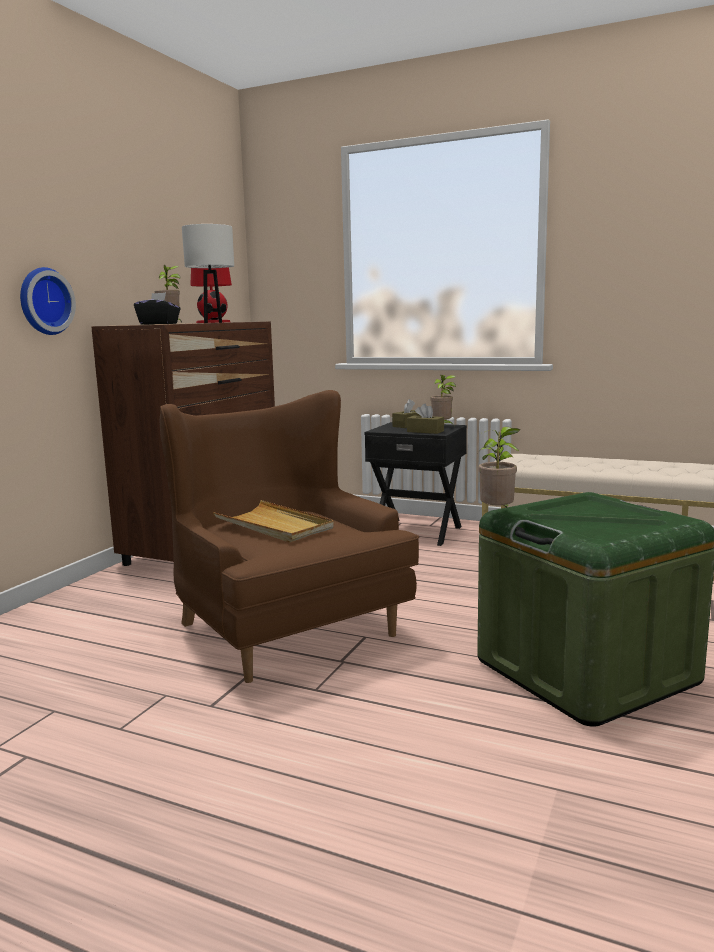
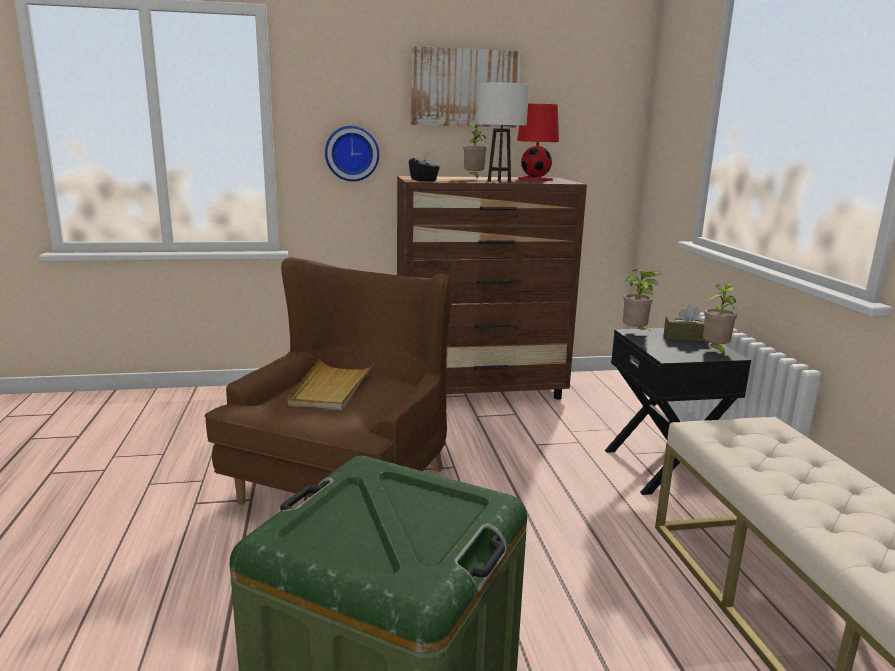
camera: 55 degrees right, 5 degrees up
brown tissue box [407,404,444,434] -> none
potted plant [478,427,520,509] -> potted plant moved to [623,270,662,330]
none -> picture [411,46,522,128]

